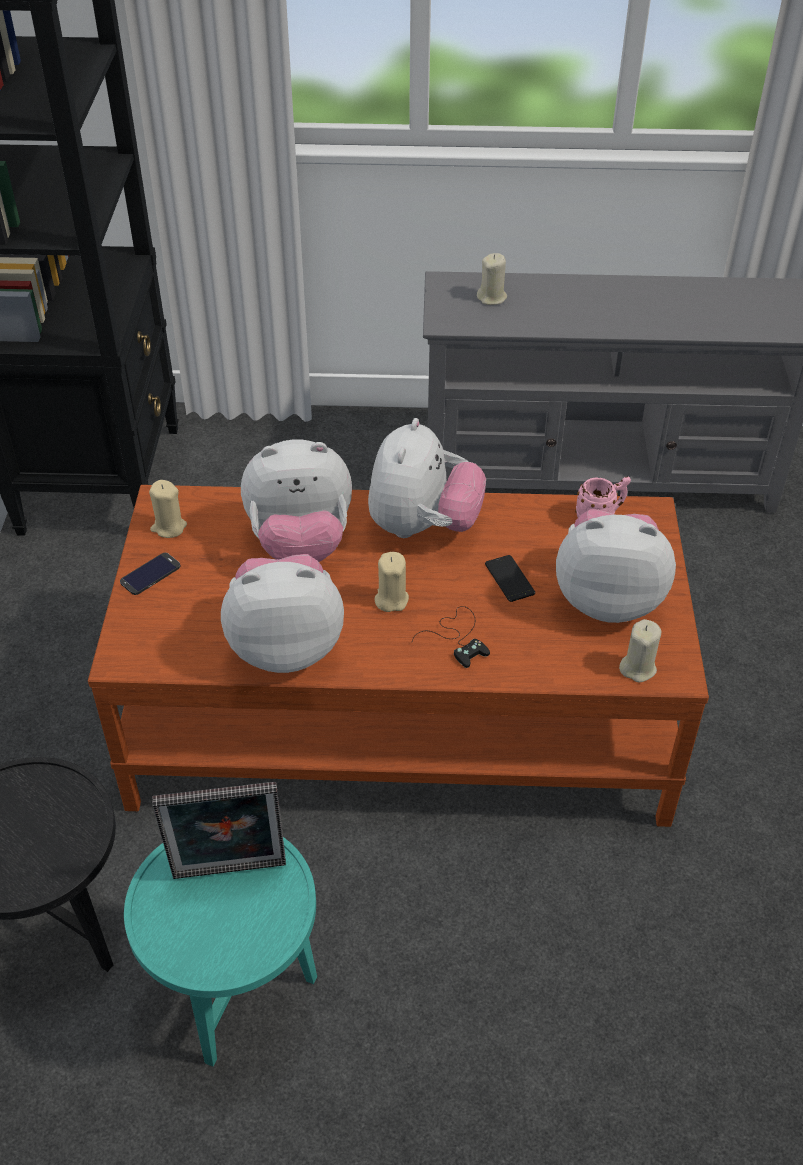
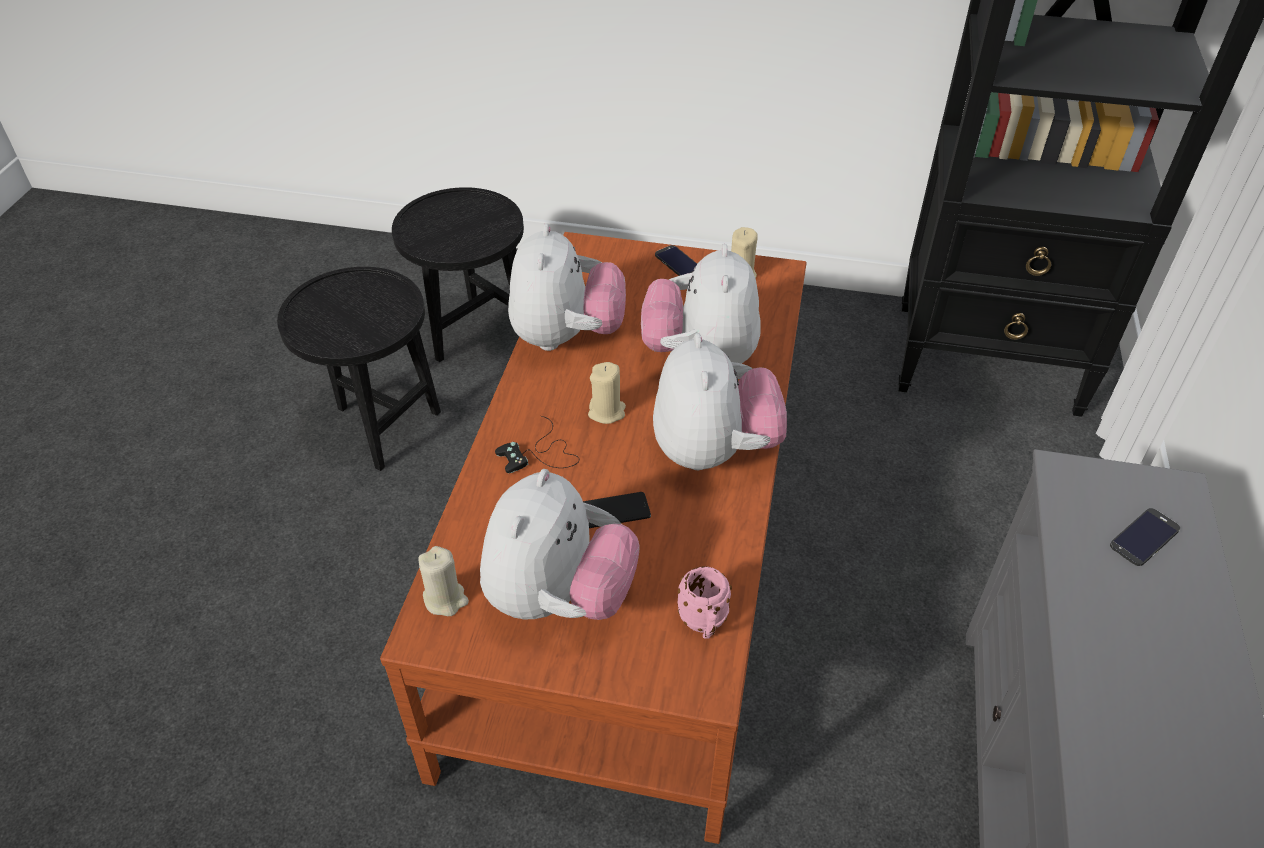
camera: 100 degrees right, 0 degrees up
turquoise side table [124,837,317,1066] -> black side table [277,267,441,471]
picture frame [152,782,286,879] -> none
plush toy [368,418,486,538] -> plush toy turned 120 degrees counterclockwise [653,333,787,470]
beige candle [477,253,507,305] -> phone [1110,508,1180,566]

